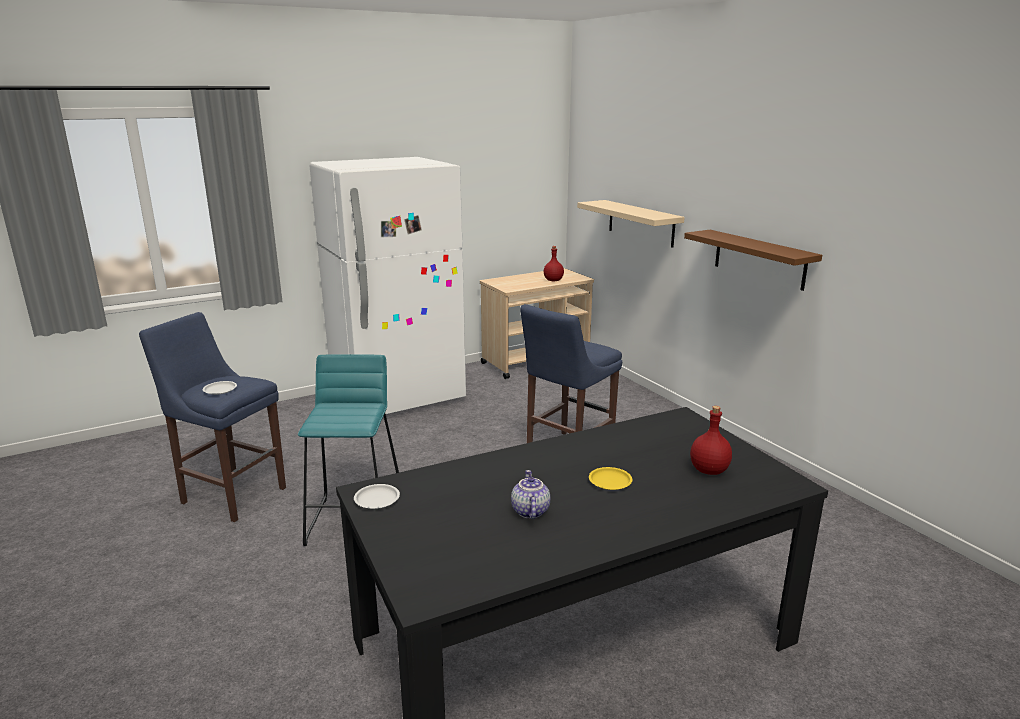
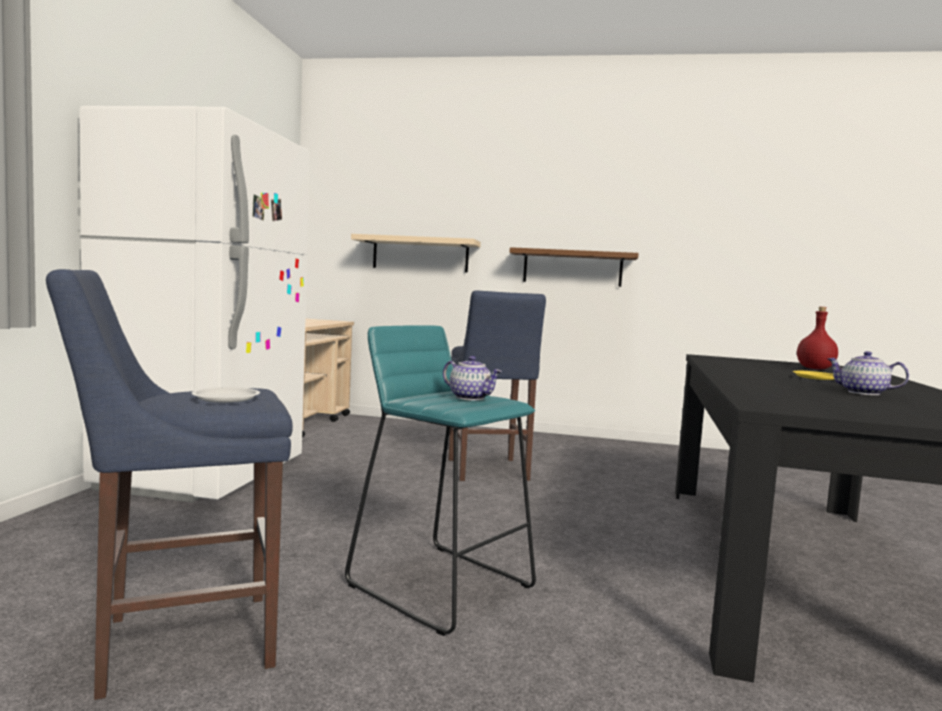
camera: 50 degrees left, 15 degrees down
white plate [354,484,400,509] -> none
red bottle [544,246,564,281] -> none
none -> teapot [443,356,502,400]

